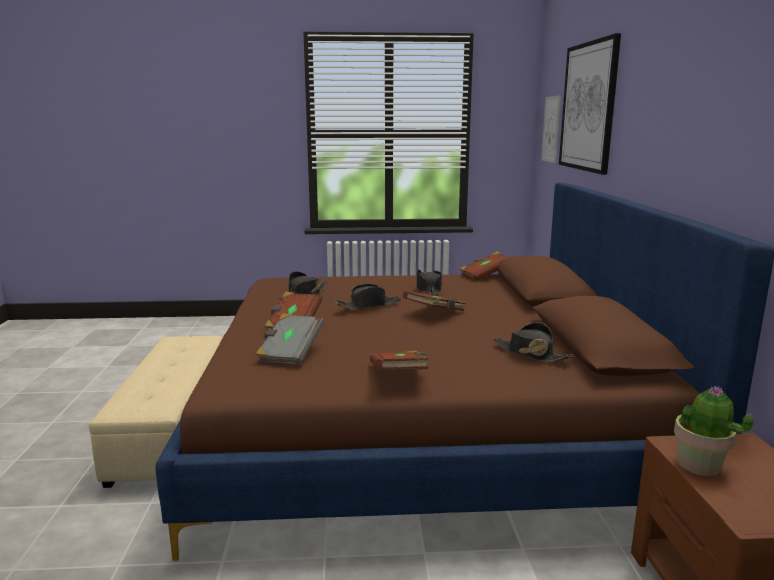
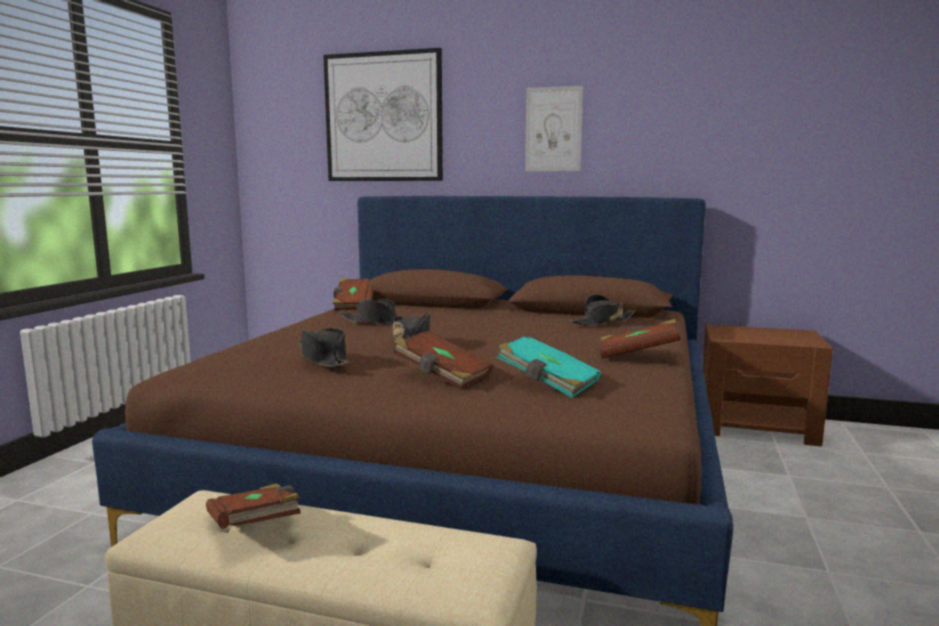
camera: 70 degrees left, 5 degrees down
grey book [255,313,324,366] -> turquoise book [497,335,601,398]
brown book [403,291,466,311] -> brown book moved to [206,483,301,529]
picture [541,96,561,163] -> picture moved to [525,86,583,171]
potted plant [674,386,754,476] -> none

